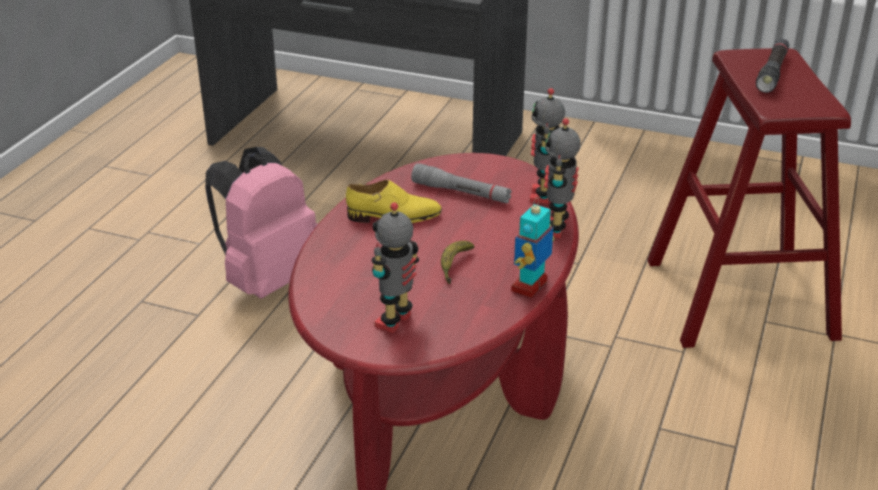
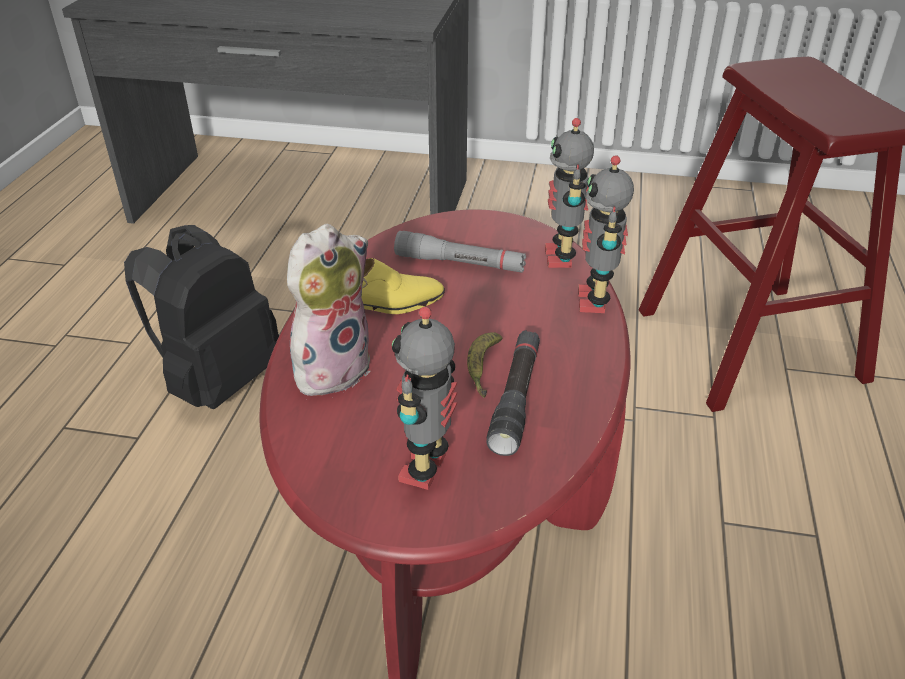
camera: 10 degrees left, 5 degrees up
pink backpack [205,147,318,298] -> black backpack [124,225,279,409]
toy robot [511,197,555,298] -> none
black flashlight [756,38,789,93] -> black flashlight moved to [486,330,540,456]
none -> plush toy [287,223,370,396]

